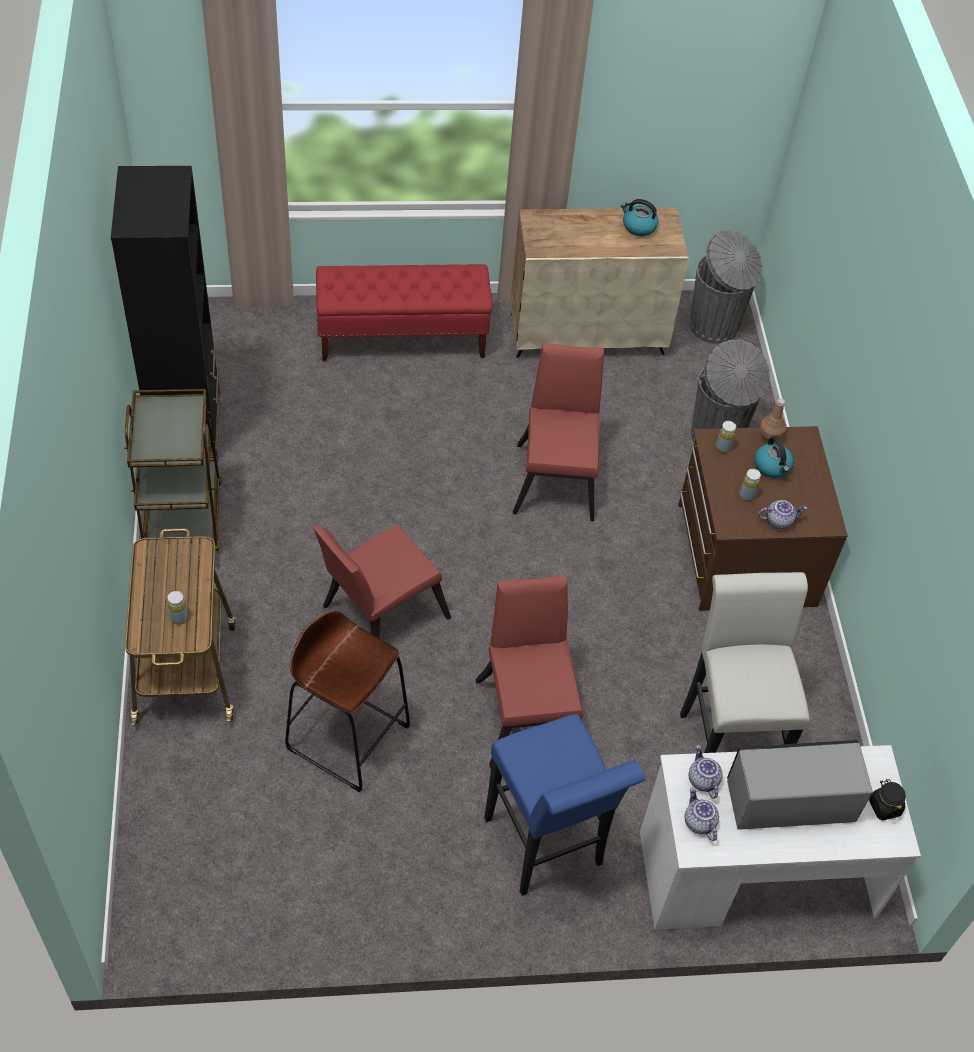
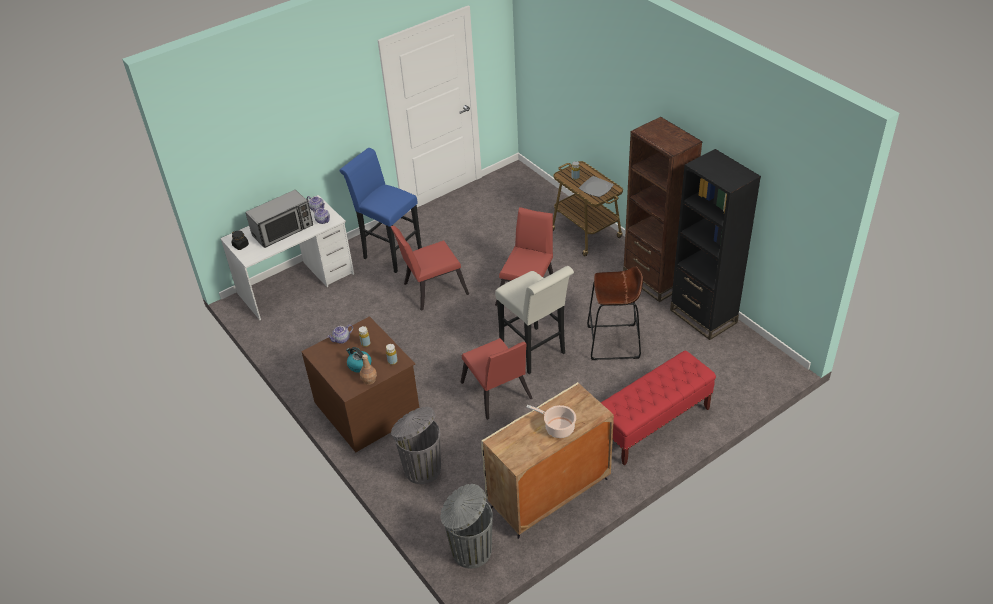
camera: 155 degrees right, 10 degrees down
brown cart [124,389,223,563] -> brown bookcase [623,117,702,302]
brown stool [285,610,410,792] -> brown stool moved to [587,267,643,360]
red chair [475,575,583,768] -> red chair turned 105 degrees clockwise [391,226,469,311]
kettle [621,199,659,236] -> none
white stool [680,572,810,753] -> white stool moved to [495,266,574,374]
none -> cooking pot [526,405,576,438]
none -> plate [579,176,614,197]

